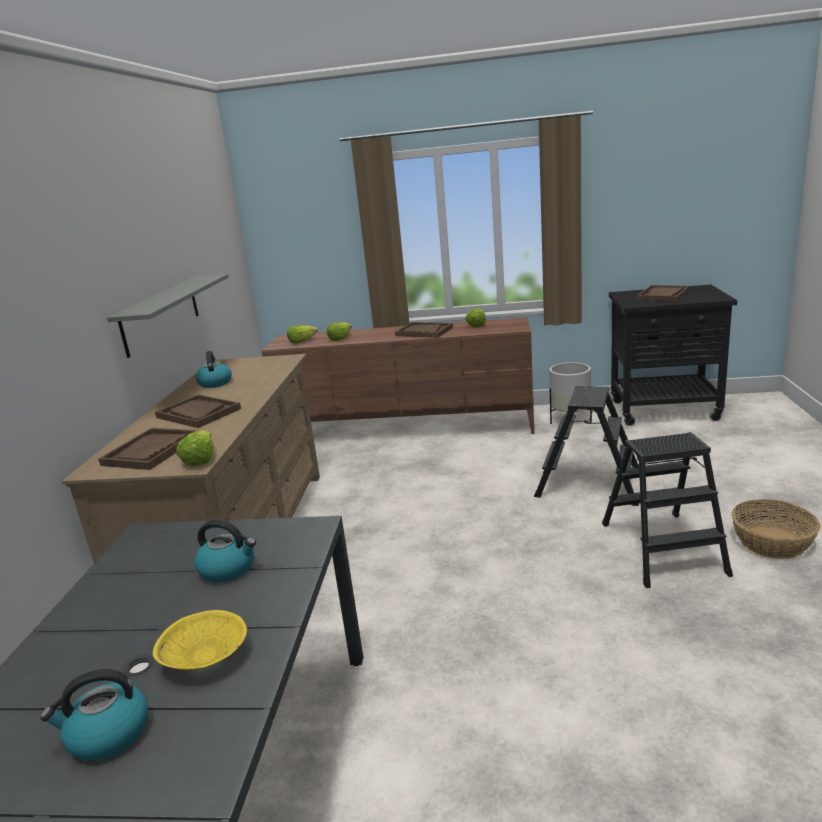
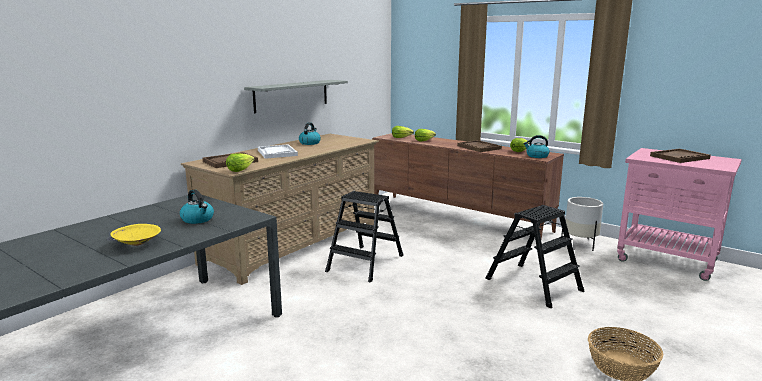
camera: 30 degrees right, 5 degrees down
kettle [40,669,148,761] -> kettle moved to [524,135,550,158]
brown tray [155,394,241,428] -> white tray [258,144,298,159]
black step ladder [602,432,733,588] -> black step ladder moved to [325,191,403,282]
black cart [609,285,737,426] -> pink cart [617,148,742,281]

